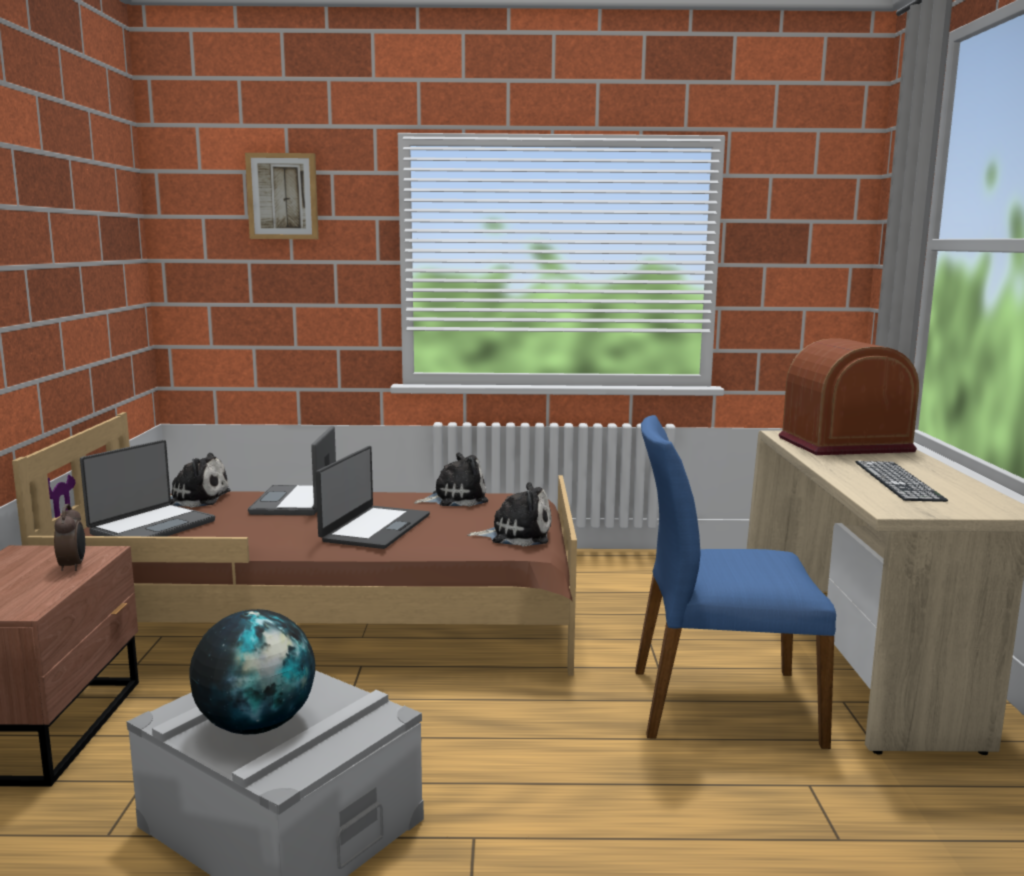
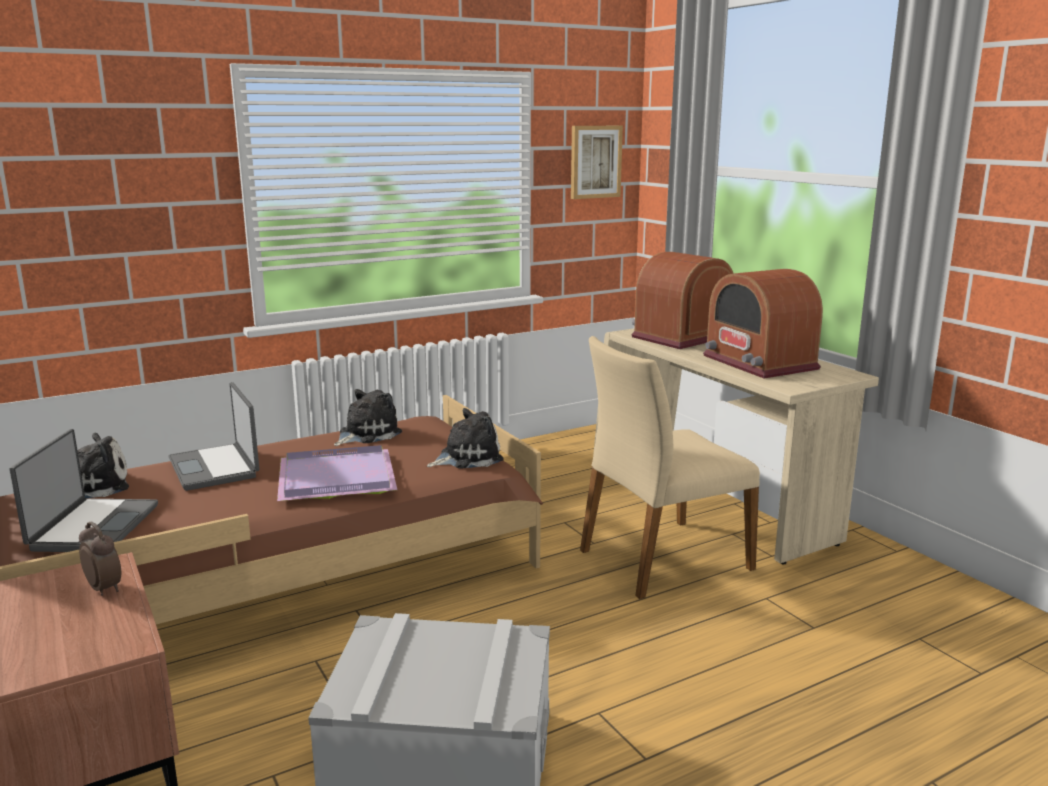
camera: 30 degrees left, 5 degrees up
globe [189,609,315,734] -> none
picture [245,153,319,239] -> picture moved to [571,126,623,199]
laptop [316,446,430,549] -> purple tray [277,445,397,501]
blue chair [635,415,836,749] -> beige chair [580,336,760,599]
keyboard [856,461,948,502] -> radio [703,269,823,378]

